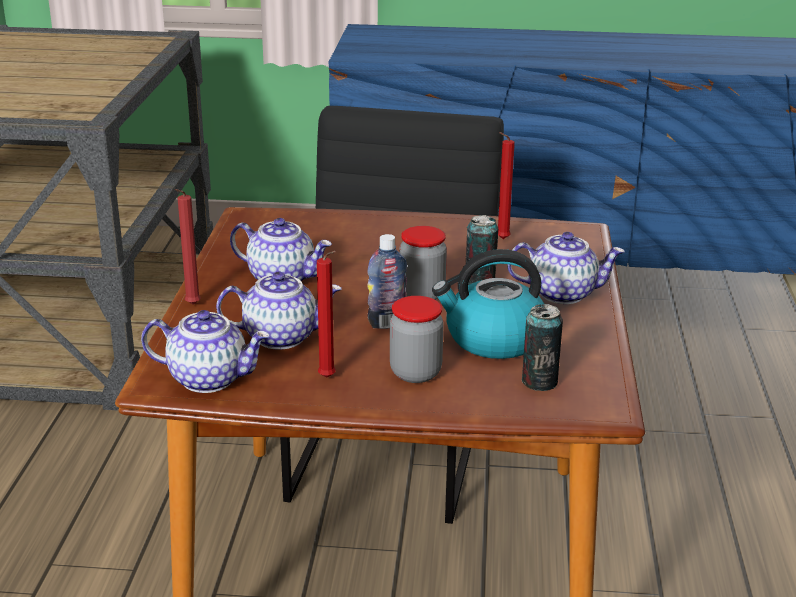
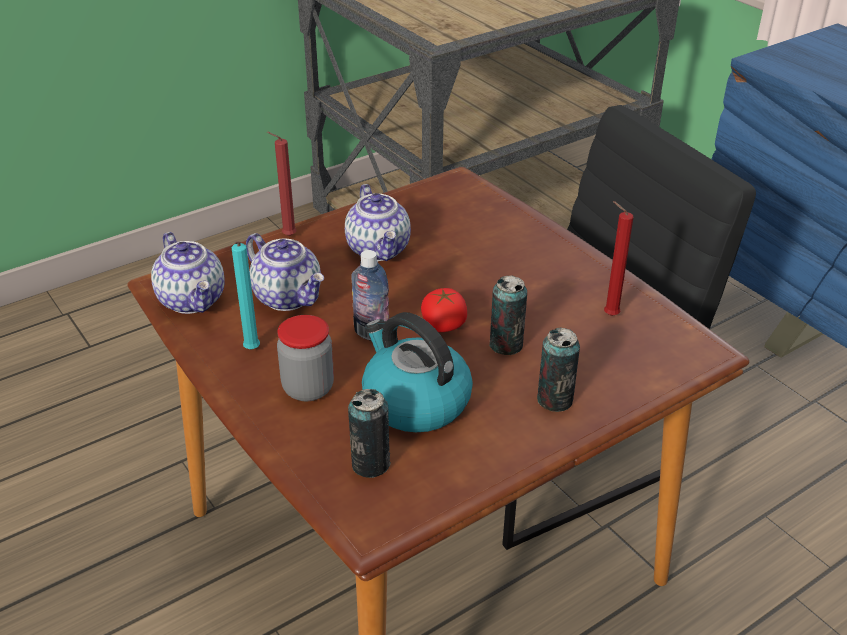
camera: 50 degrees right, 10 degrees up
red candle [317,251,336,377] -> turquoise candle [232,241,260,350]
jar [399,226,447,300] -> tomato [421,288,467,332]
teapot [507,232,625,304] -> can [537,327,580,412]

